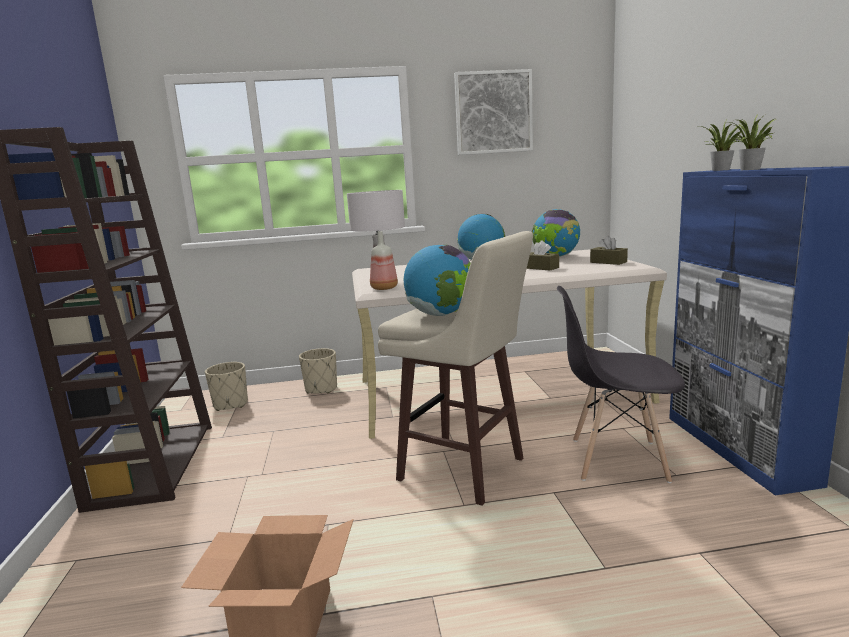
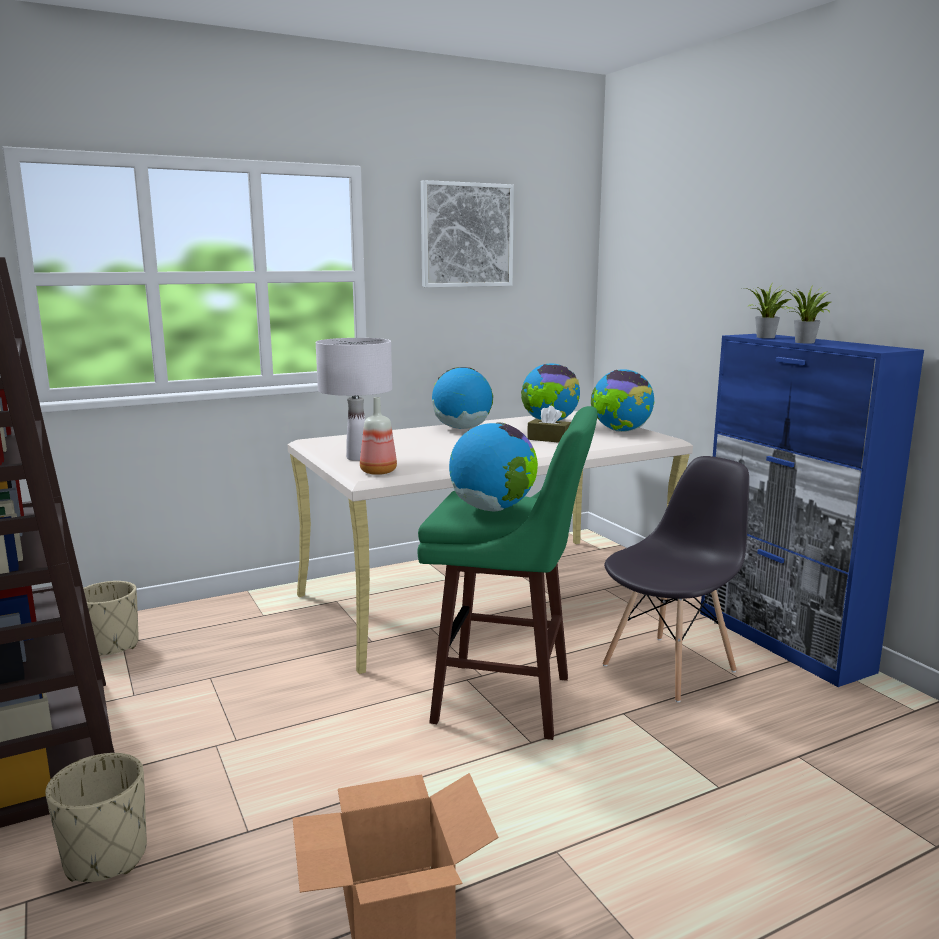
camera: 20 degrees left, 0 degrees up
beige planter [299,348,337,394] -> beige planter moved to [45,753,147,882]
beige stool [378,231,533,506] -> green stool [417,406,598,740]
grey chair [557,286,685,483] -> grey chair turned 150 degrees clockwise [603,456,749,702]
brown tissue box [590,235,628,265] -> globe [591,369,654,432]

